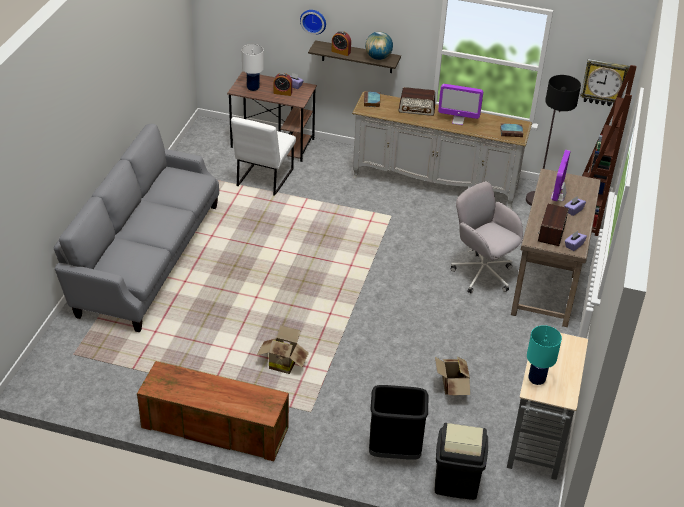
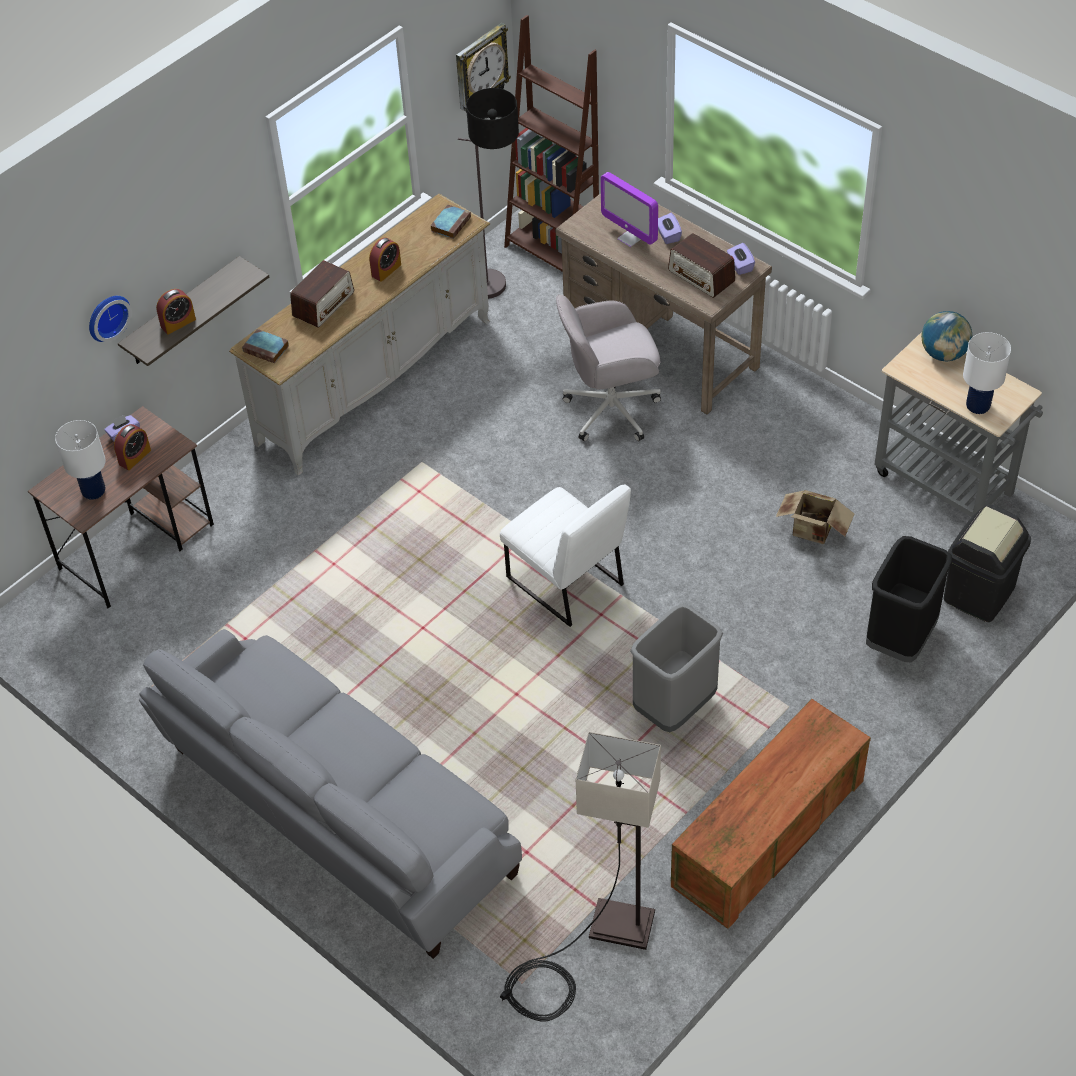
camera: 60 degrees left, 10 degrees up
white chair [231,117,296,196] -> white chair moved to [500,484,631,627]
cardboard box [256,325,309,374] -> grey trash can [630,604,723,732]
globe [365,31,393,60] -> globe moved to [921,311,973,361]
monitor [438,84,483,125] -> alarm clock [369,237,401,282]
turquoise table lamp [527,325,562,385] -> white table lamp [963,332,1011,414]
none -> floor lamp [500,732,661,1022]

